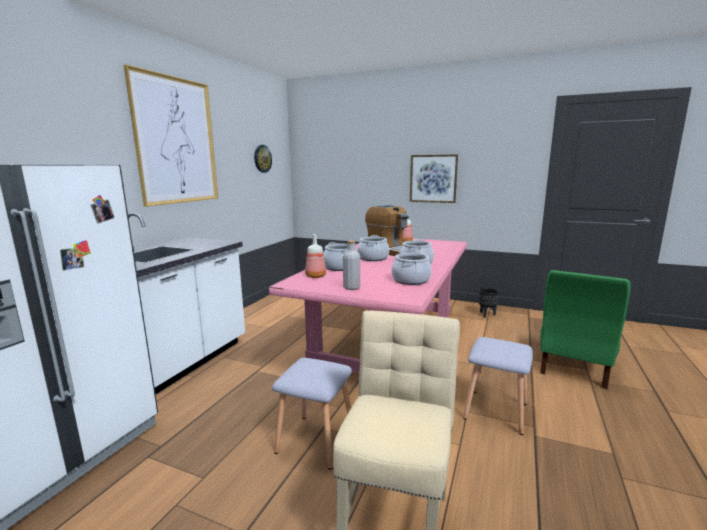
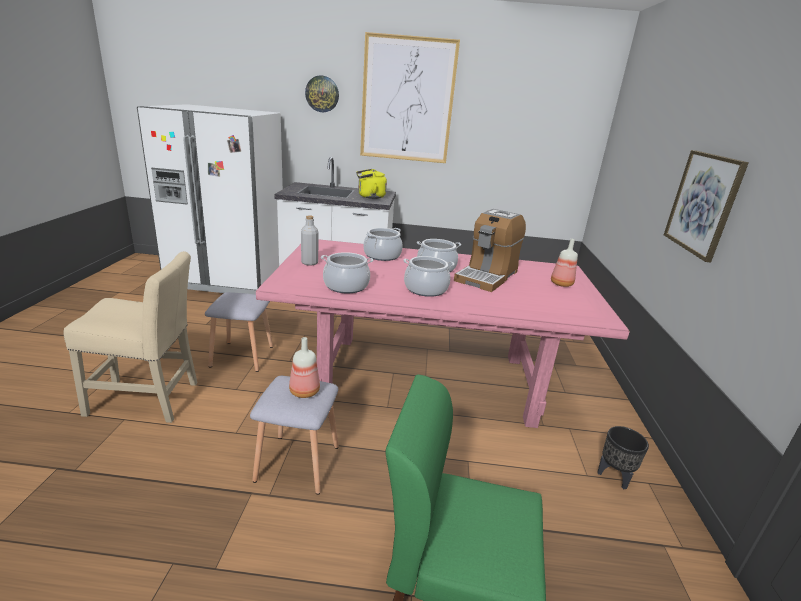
camera: 70 degrees right, 10 degrees up
wall clock [254,145,272,173] -> wall clock moved to [305,75,339,112]
bottle [305,234,326,278] -> bottle moved to [289,337,320,398]
none -> yellow kettle [356,169,387,199]

